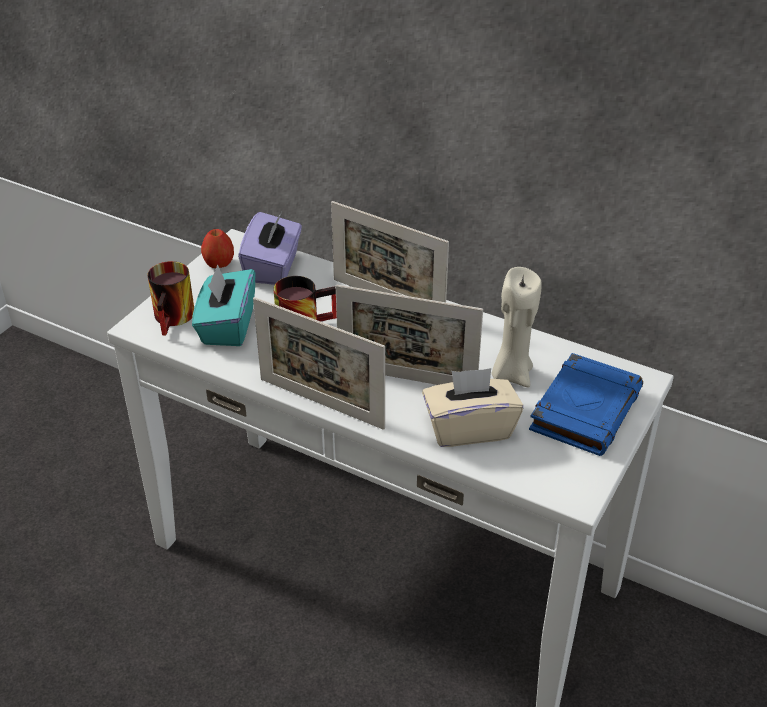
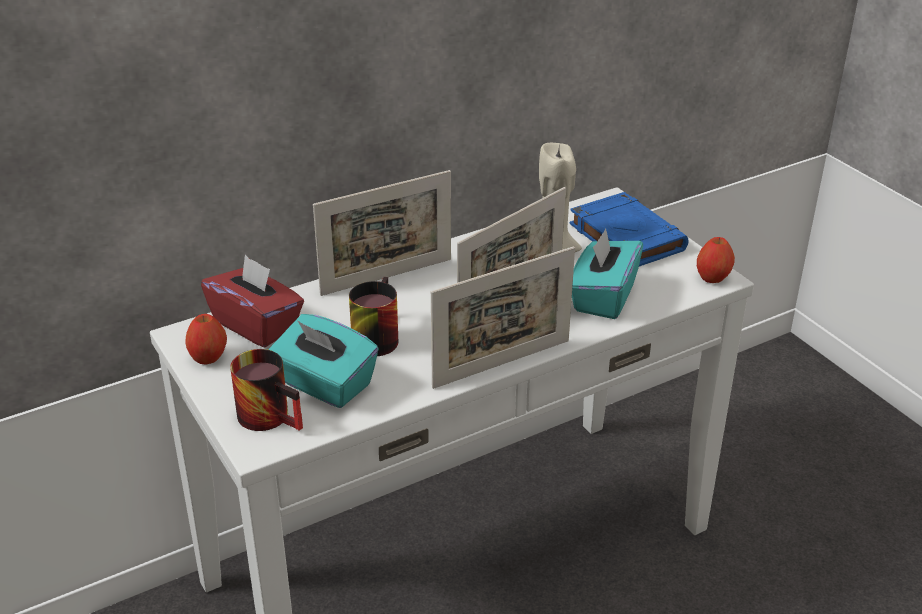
camera: 60 degrees left, 5 degrees down
purple tissue box [238,210,302,285] -> red tissue box [201,255,304,347]
beige tissue box [422,368,523,447] -> turquoise tissue box [572,228,643,319]
none -> apple [697,237,735,283]

